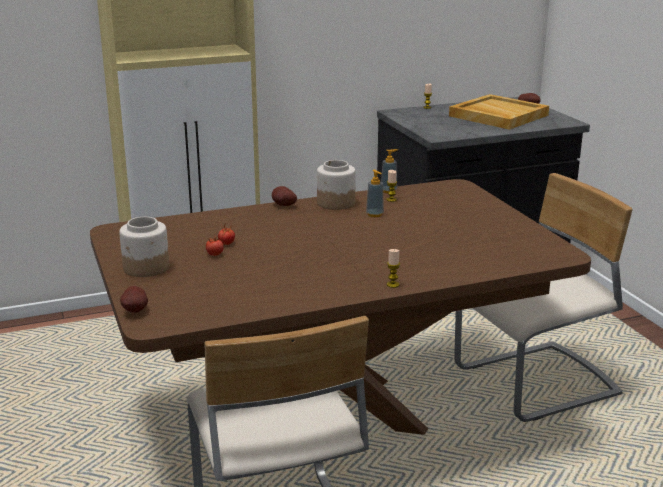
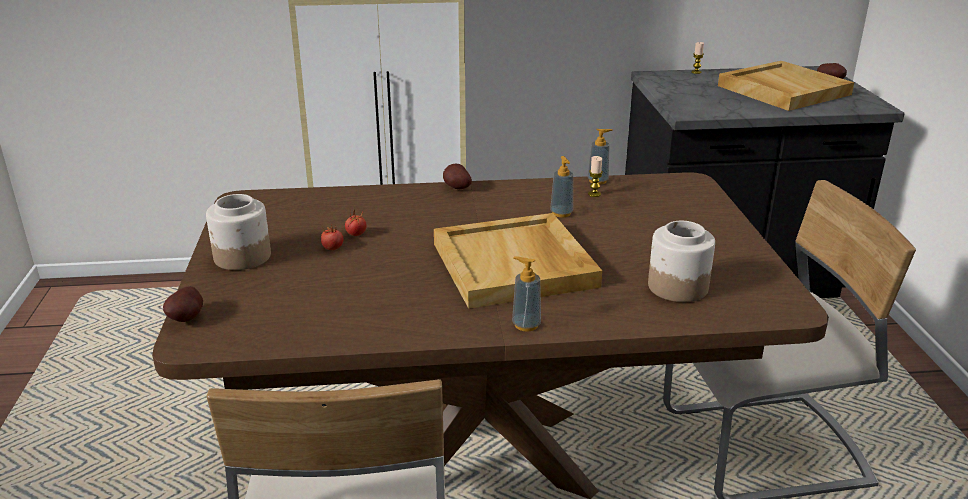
camera: 15 degrees right, 5 degrees up
jar [317,160,356,210] -> jar moved to [648,221,715,302]
candle [387,249,400,288] -> soap dispenser [512,256,541,332]
none -> beige tray [434,213,602,309]

